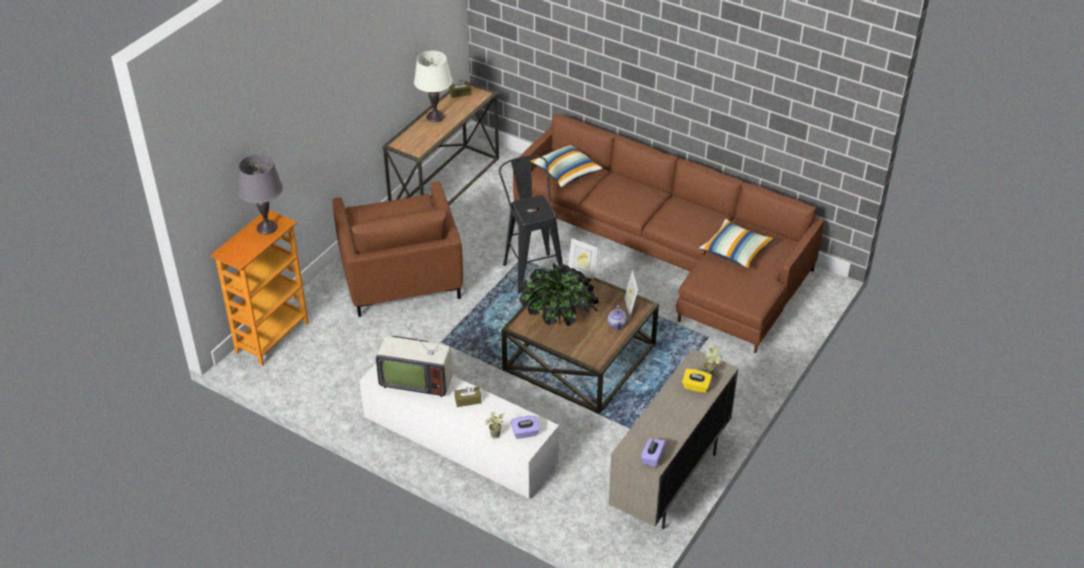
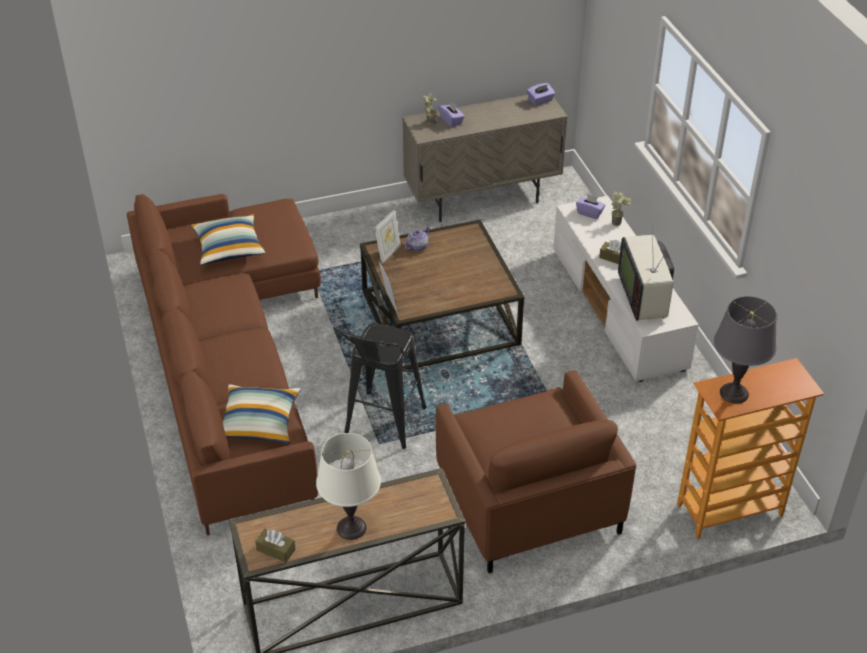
camera: 140 degrees left, 0 degrees up
brown armchair [332,181,463,317] -> brown armchair turned 135 degrees clockwise [436,370,636,573]
television [376,325,453,397] -> television turned 150 degrees counterclockwise [618,226,674,321]
potted plant [519,263,599,326] -> none
yellow tissue box [682,369,712,393] -> purple tissue box [439,101,465,127]

